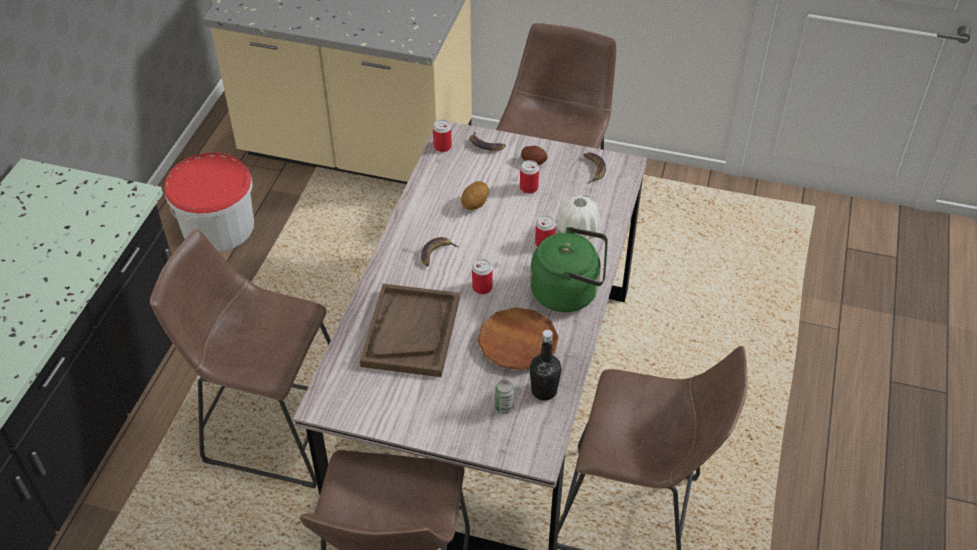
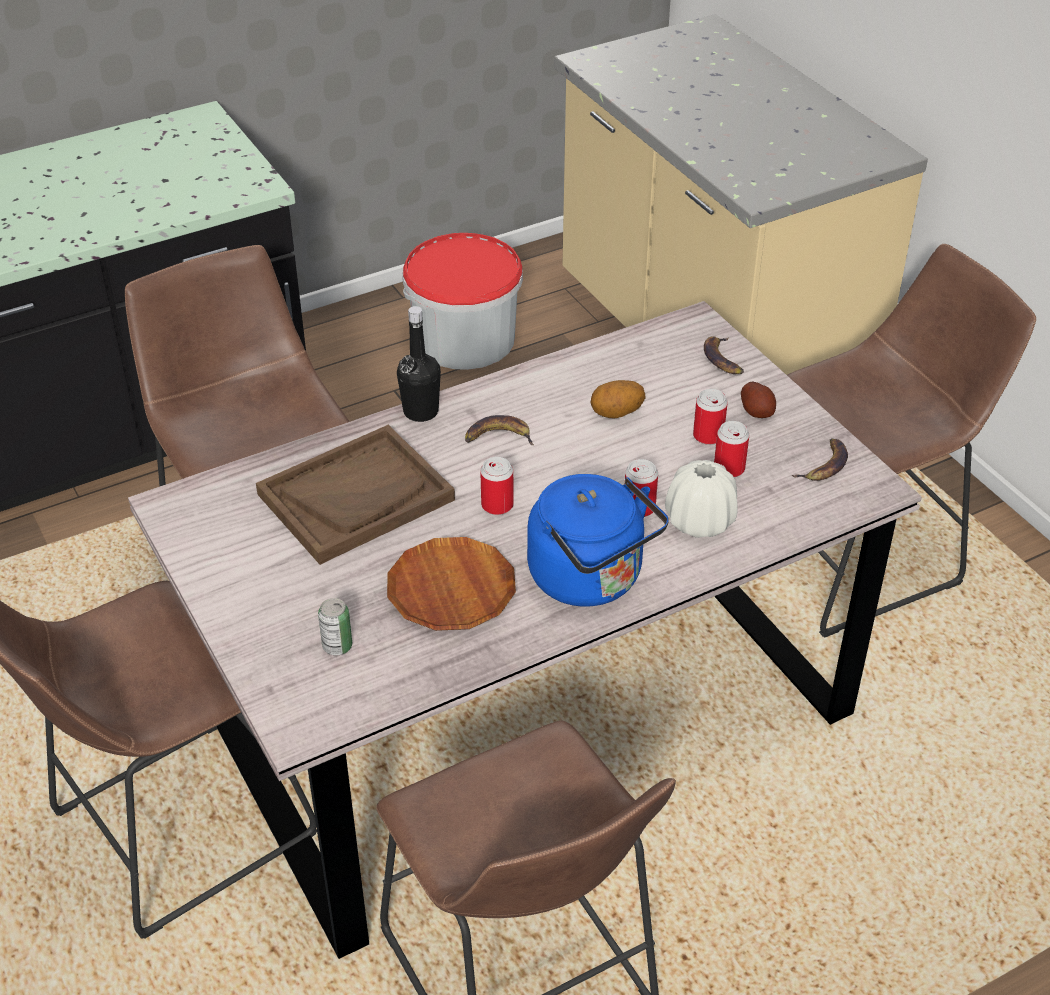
camera: 45 degrees right, 5 degrees down
can [433,119,452,152] -> can moved to [714,421,749,477]
green kettle [530,227,608,312] -> blue kettle [527,474,669,607]
black bottle [530,330,562,401] -> black bottle moved to [397,306,441,422]

